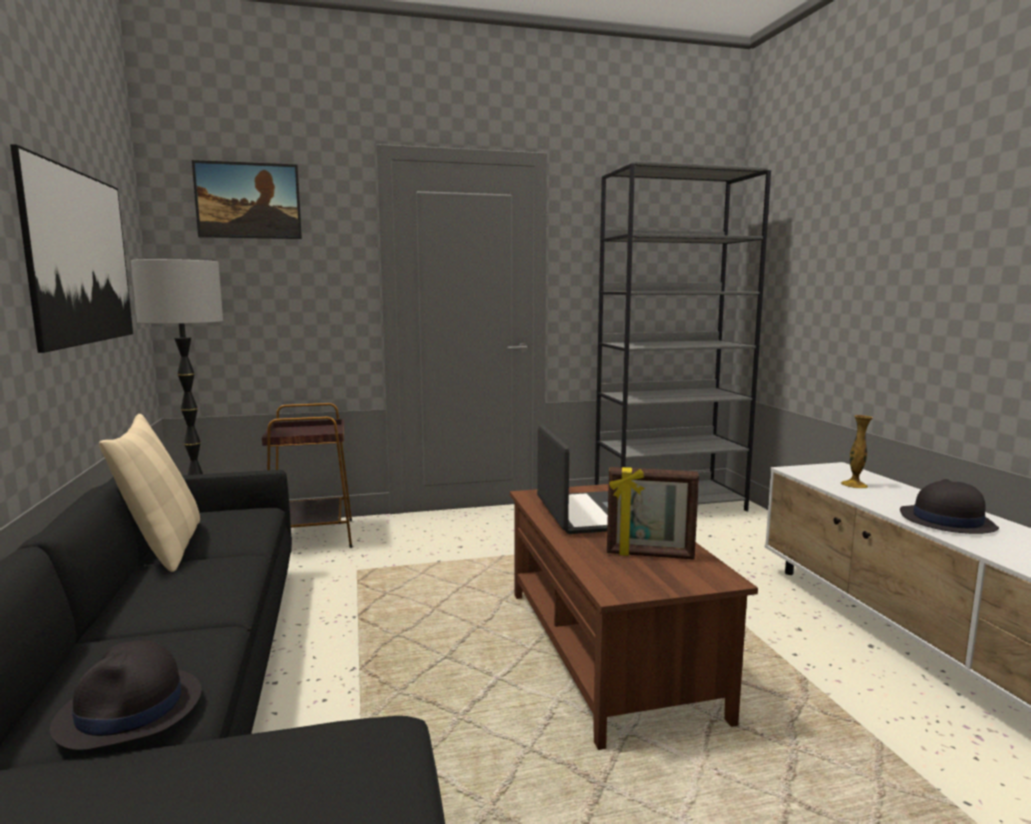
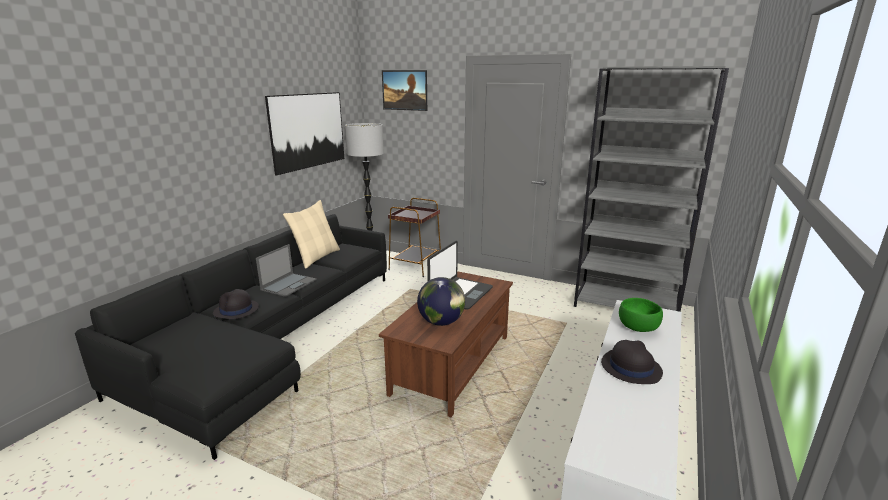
camera: 40 degrees right, 10 degrees up
picture frame [607,467,699,560] -> globe [417,277,465,326]
vase [841,415,873,488] -> green bowl [619,298,663,332]
none -> laptop [256,244,317,297]

